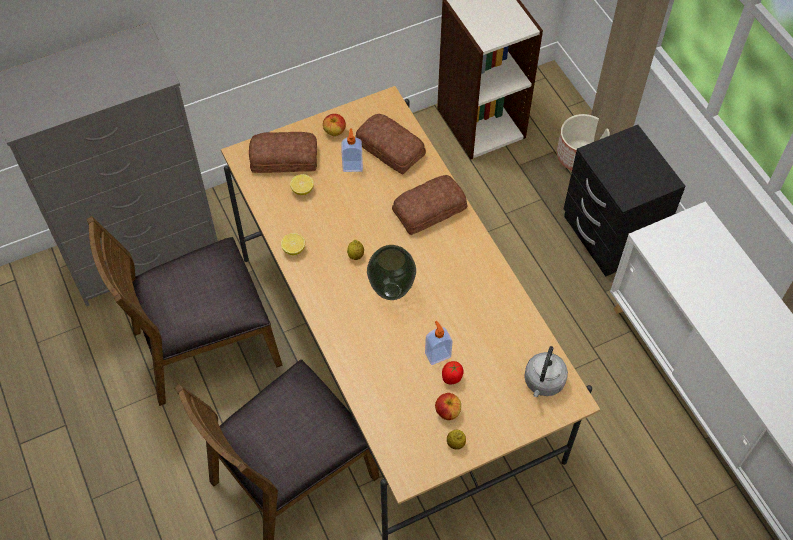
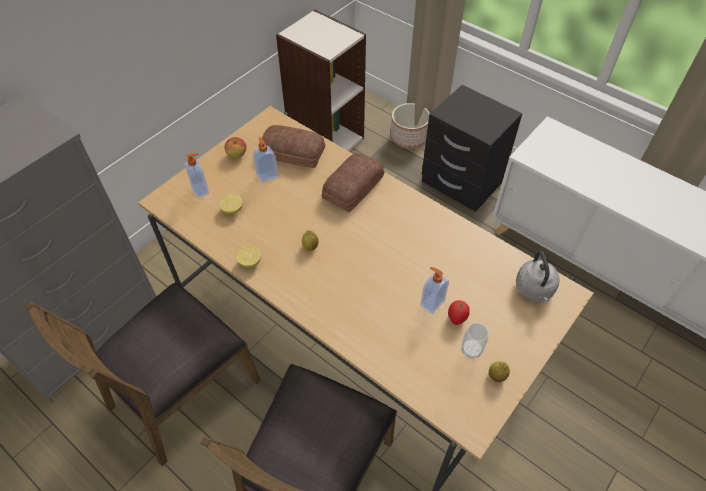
camera: 25 degrees left, 5 degrees down
bread [249,132,317,173] -> soap dispenser [185,153,209,198]
vase [367,245,416,300] -> none
apple [435,393,461,420] -> cup [462,323,489,359]

